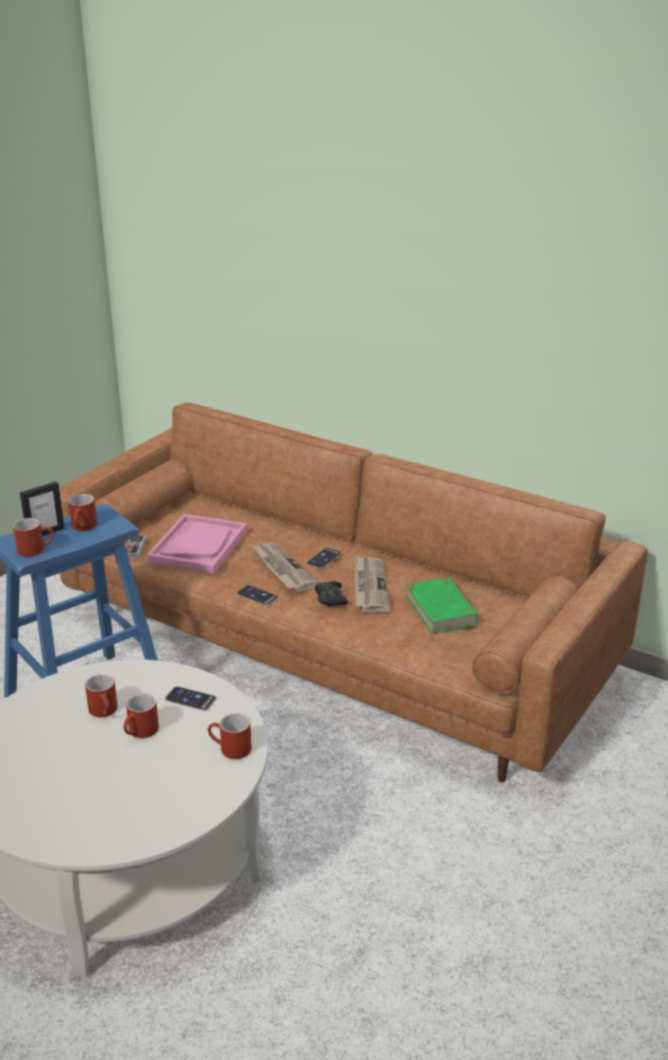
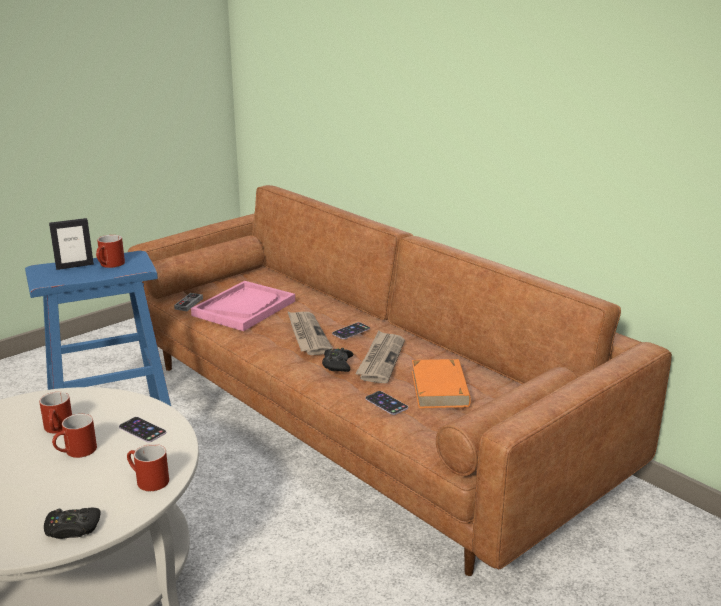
camera: 15 degrees right, 5 degrees down
red mug [13,518,54,557] -> none
phone [237,585,279,606] -> phone moved to [365,391,408,415]
green book [406,577,478,633] -> orange book [412,359,471,408]
none -> black game controller [44,508,101,539]

